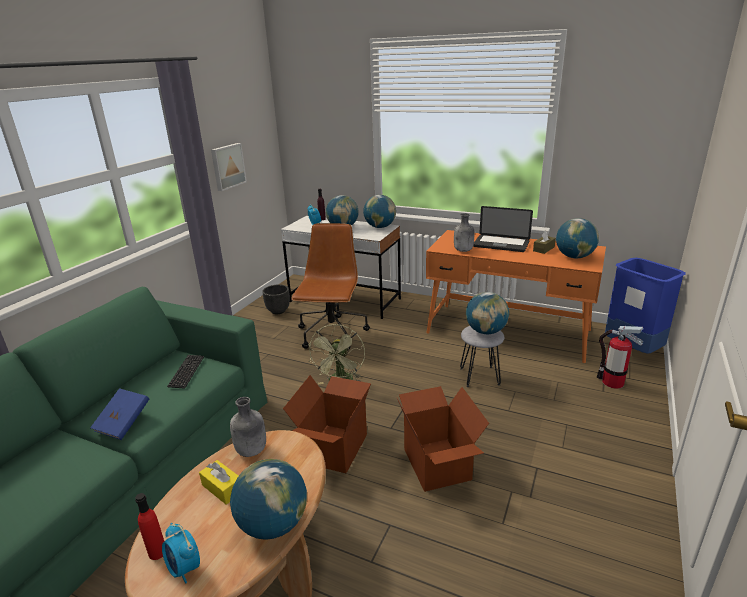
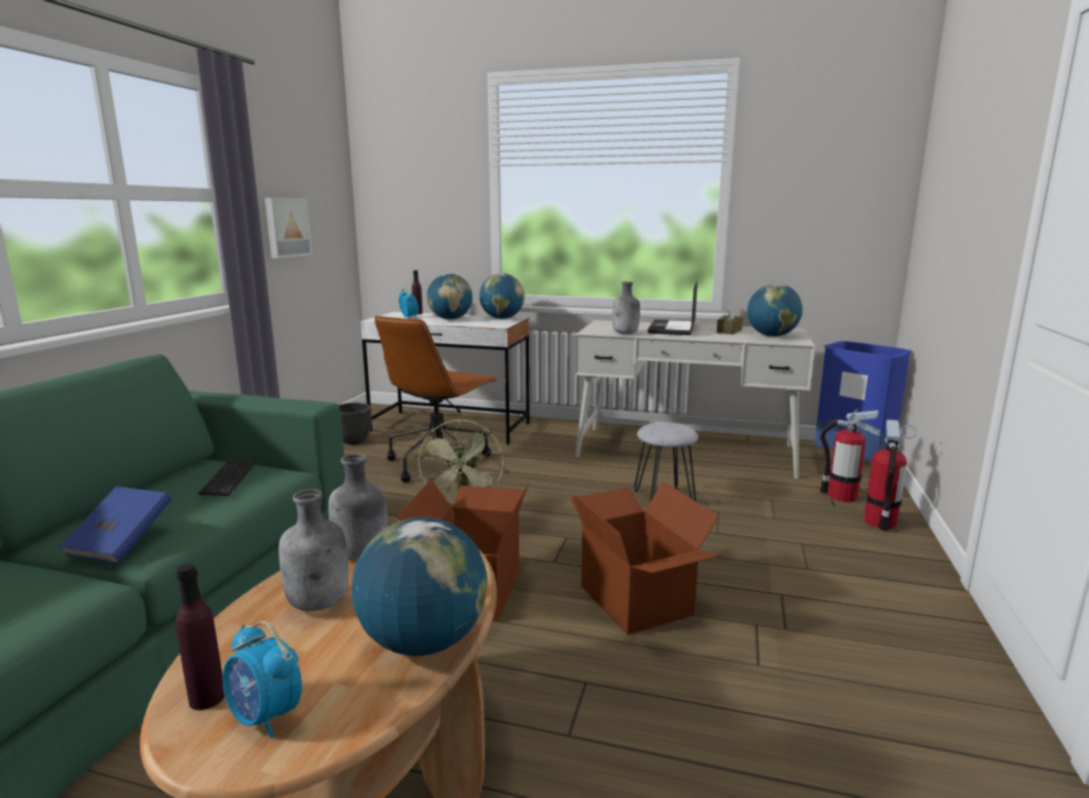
camera: 10 degrees left, 10 degrees down
red bottle [135,493,165,560] -> purple bottle [176,563,225,710]
yellow tissue box [199,460,238,505] -> grey bottle [279,489,349,611]
brown office chair [291,223,370,349] -> brown office chair turned 150 degrees counterclockwise [375,316,498,483]
orange desk [426,230,606,363] -> white desk [575,320,815,479]
globe [466,292,509,334] -> none
laptop [473,206,533,252] -> laptop turned 90 degrees clockwise [648,281,697,335]
none -> fire extinguisher [864,420,917,531]

